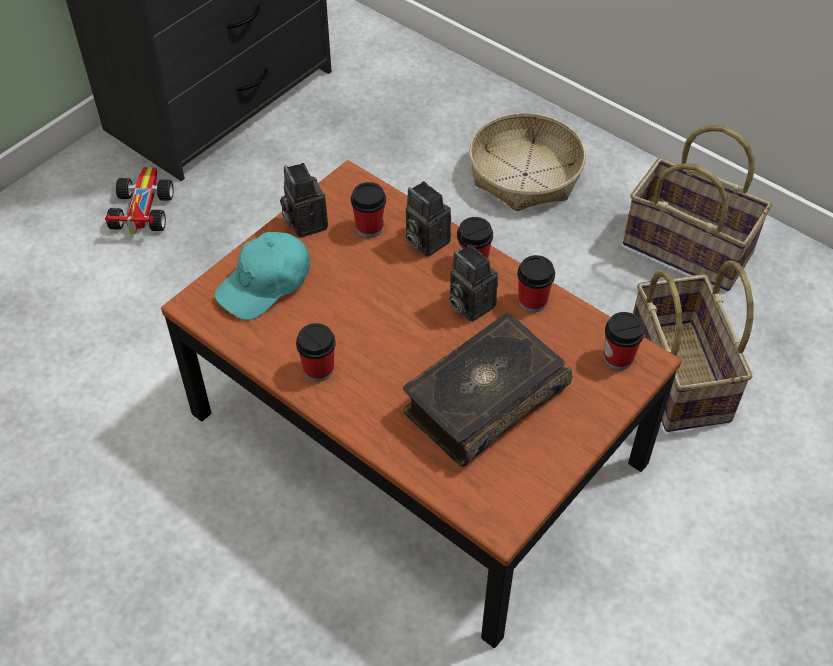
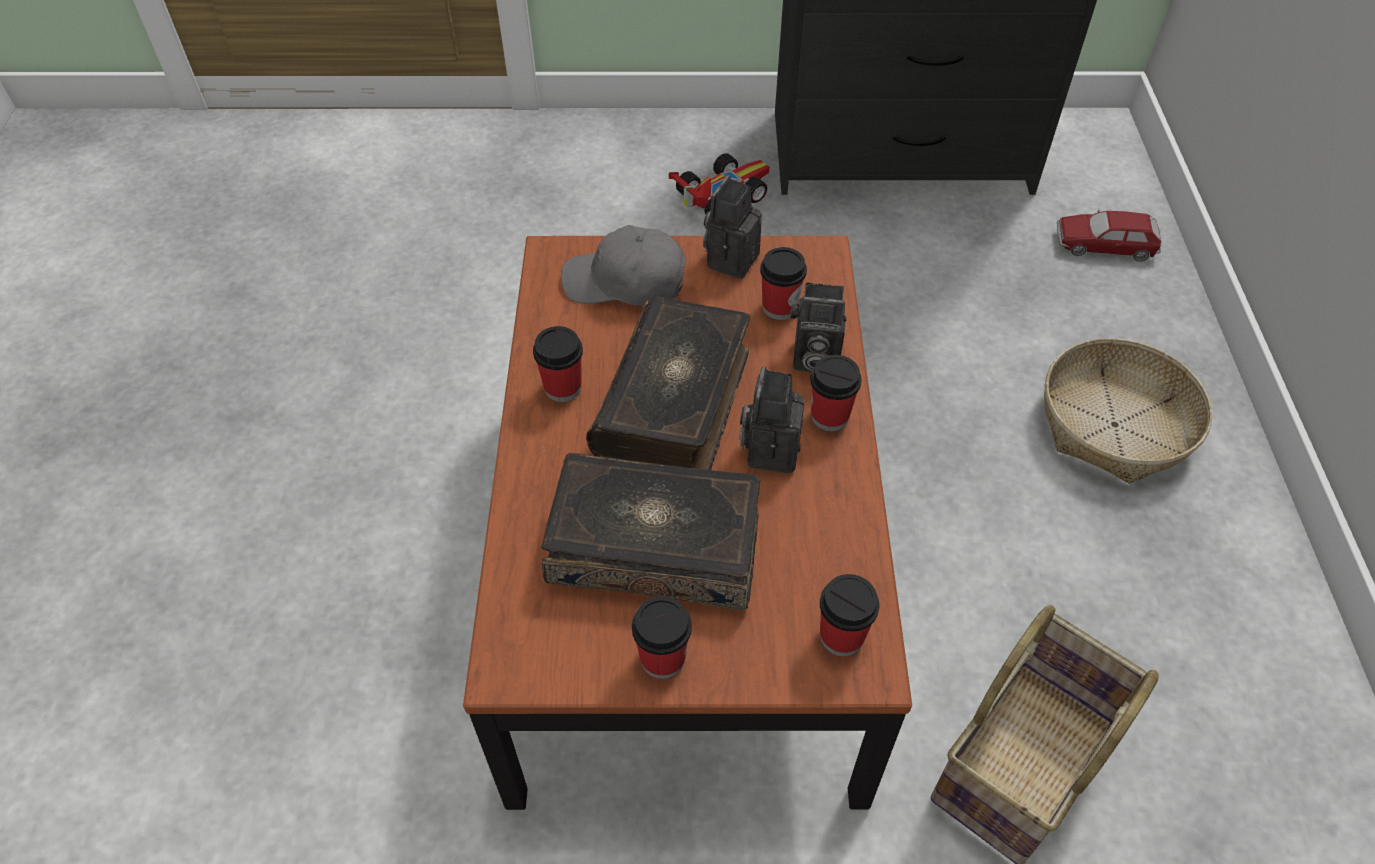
camera: 50 degrees right, 0 degrees up
turquoise cap [214,232,310,320] -> grey cap [561,225,685,306]
camera [405,181,451,257] -> camera turned 90 degrees counterclockwise [790,282,847,372]
cup [517,255,555,313] -> cup moved to [632,596,692,679]
basket [623,125,772,291] -> none
none -> book [586,296,750,470]
none -> toy car [1057,209,1161,262]

